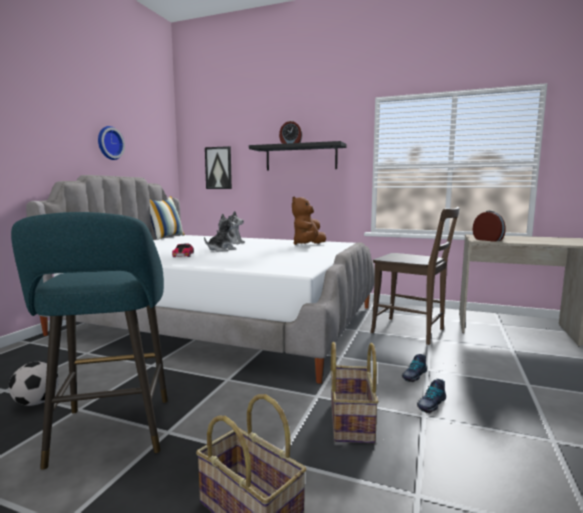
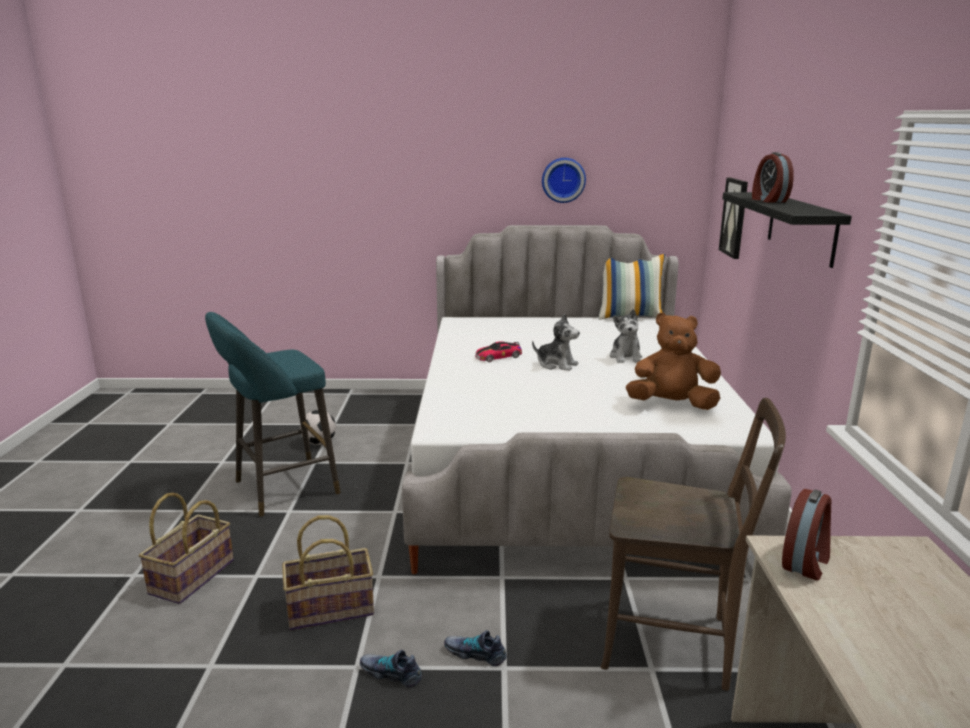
camera: 70 degrees right, 10 degrees up
brown chair [370,207,460,345] -> brown chair turned 90 degrees counterclockwise [601,398,786,691]

